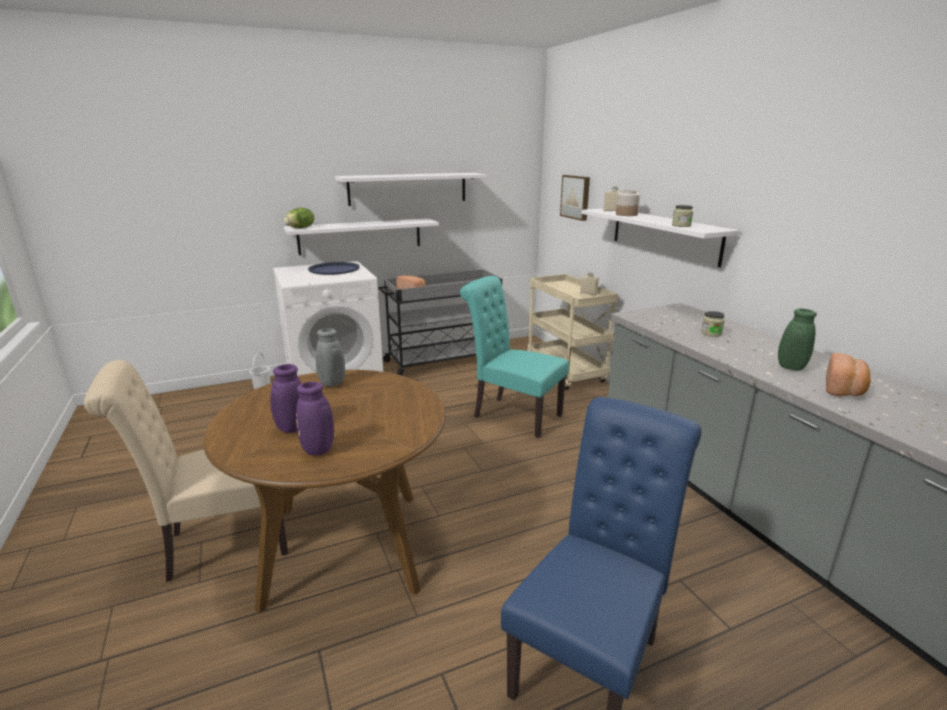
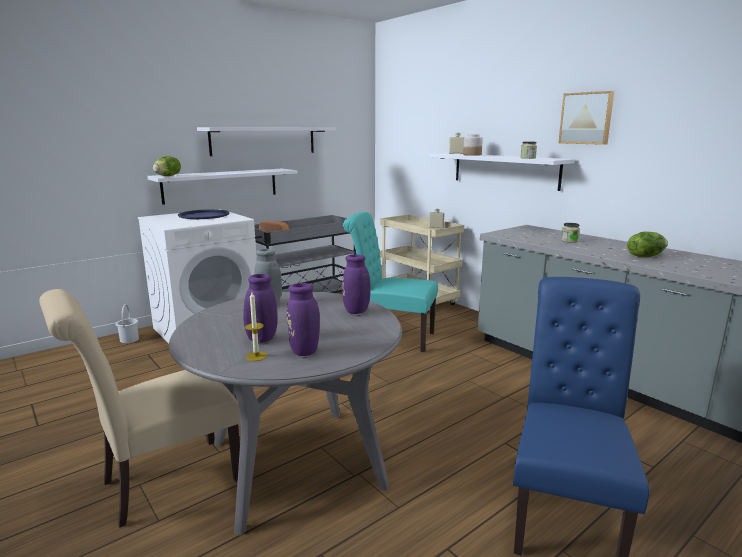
camera: 15 degrees left, 5 degrees down
brown dining table [203,370,446,613] -> grey dining table [169,292,402,535]
picture [560,175,590,221] -> picture moved to [558,91,614,145]
green vase [778,309,817,371] -> lettuce [627,232,668,257]
bread [826,353,871,396] -> none
none -> candle [245,292,267,361]
none -> purple vase [342,254,370,314]

